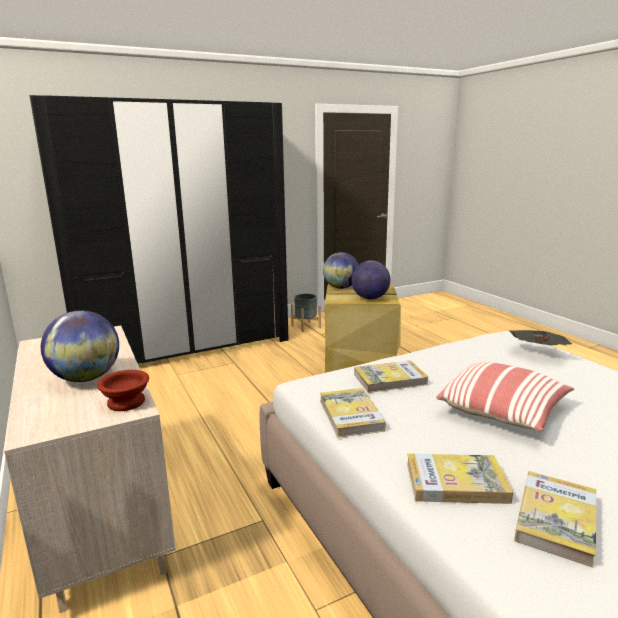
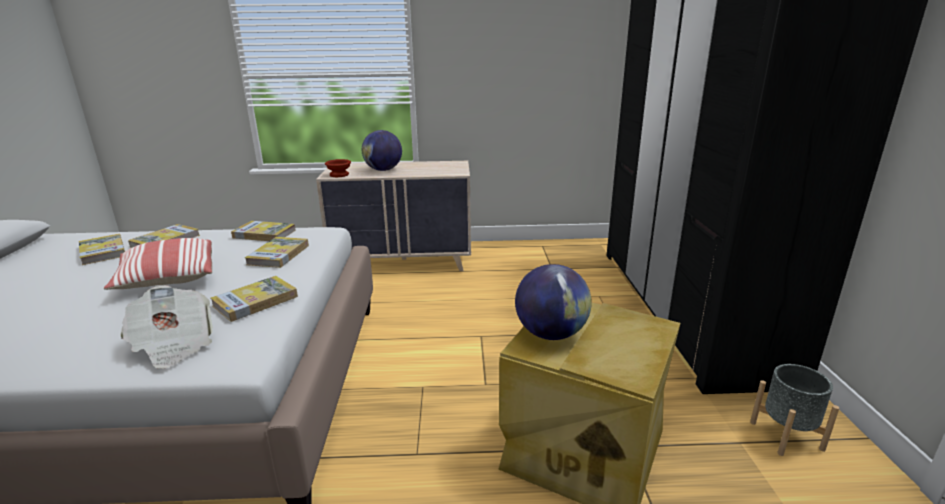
camera: 115 degrees right, 5 degrees up
globe [323,252,358,289] -> none
none -> book [211,276,298,322]

